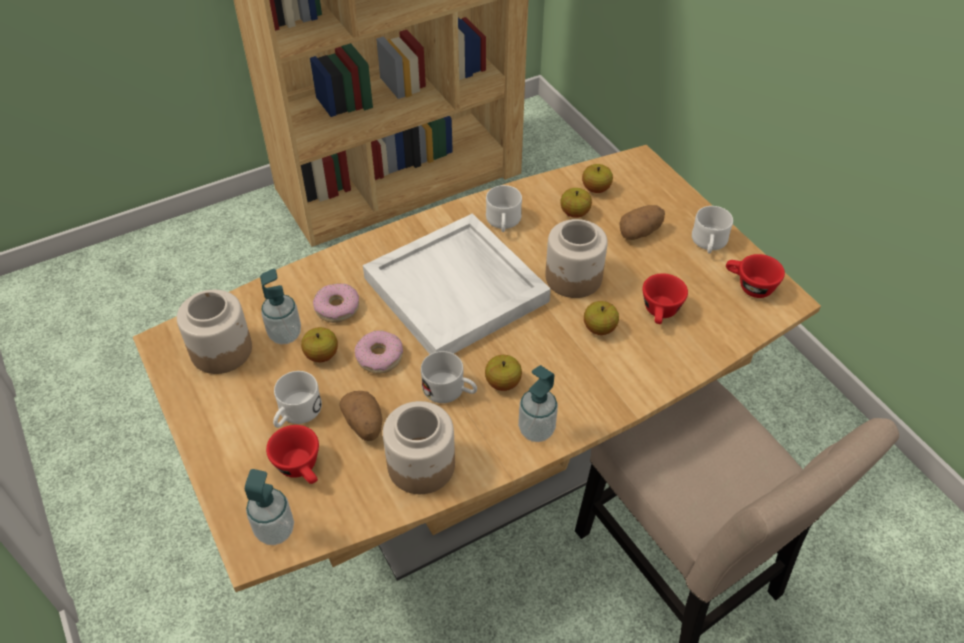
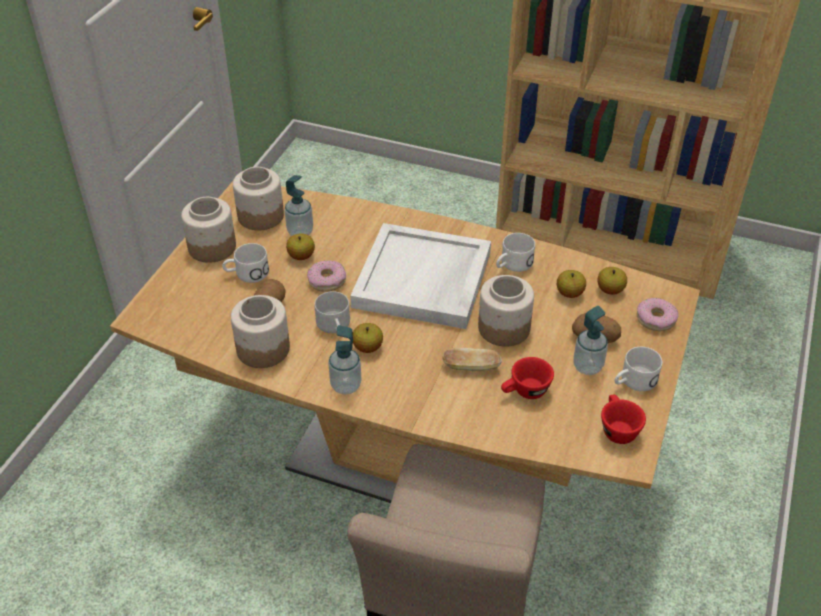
camera: 50 degrees right, 5 degrees down
soap dispenser [245,469,294,545] -> soap dispenser moved to [573,306,608,375]
red cup [266,425,319,484] -> none
donut [313,284,359,323] -> donut moved to [637,298,678,331]
apple [584,301,619,335] -> bread [443,348,502,371]
none -> jar [181,197,236,263]

